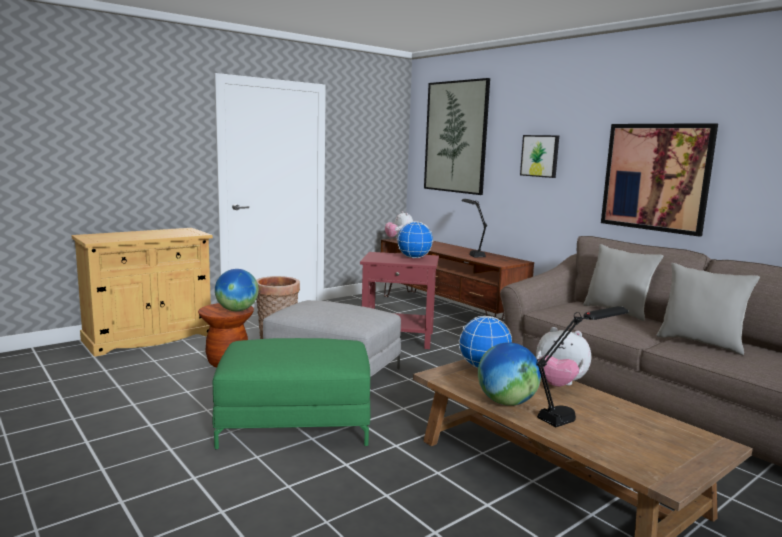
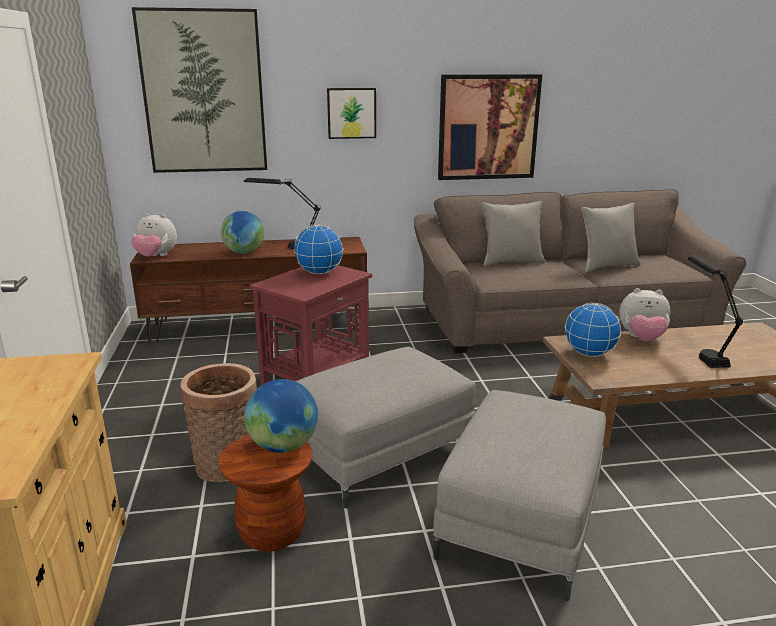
camera: 60 degrees left, 10 degrees up
green ottoman [212,338,371,449] -> grey ottoman [433,390,606,601]
globe [478,342,541,406] -> globe moved to [221,211,264,254]
plush toy [536,327,591,387] -> plush toy turned 45 degrees clockwise [619,288,670,341]

